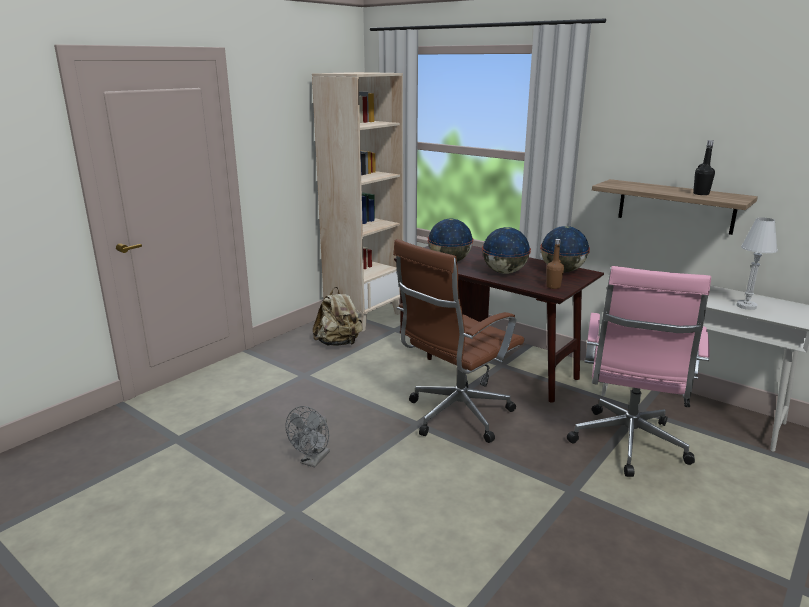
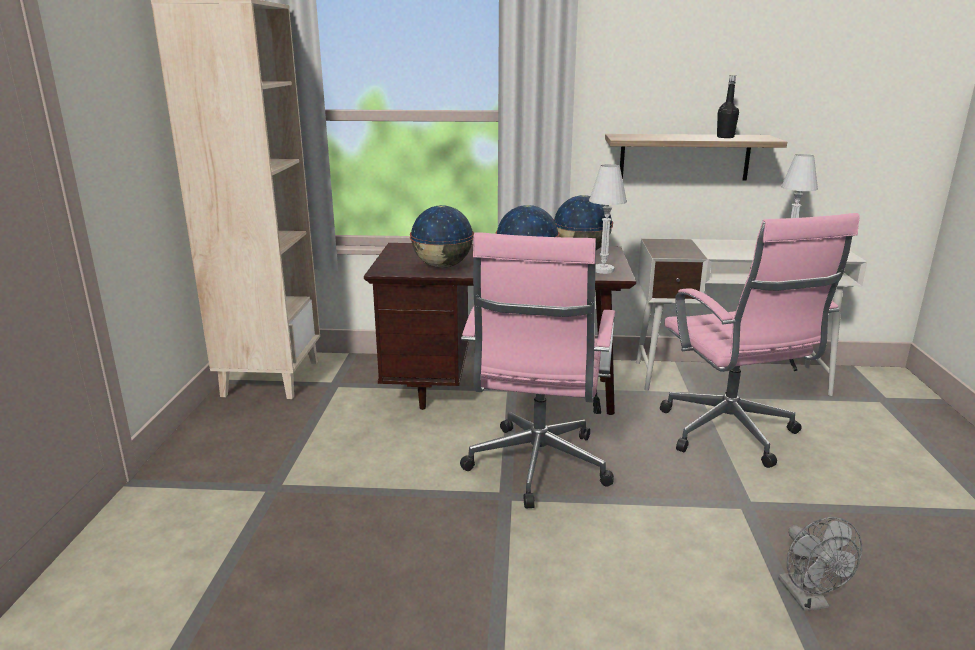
camera: 35 degrees left, 0 degrees up
grey fan [285,406,330,468] -> grey fan moved to [779,517,862,612]
beige backpack [313,287,363,346] -> none
brown office chair [393,239,524,443] -> pink office chair [460,232,615,508]
brown bottle [546,239,564,289] -> white table lamp [589,164,627,274]

